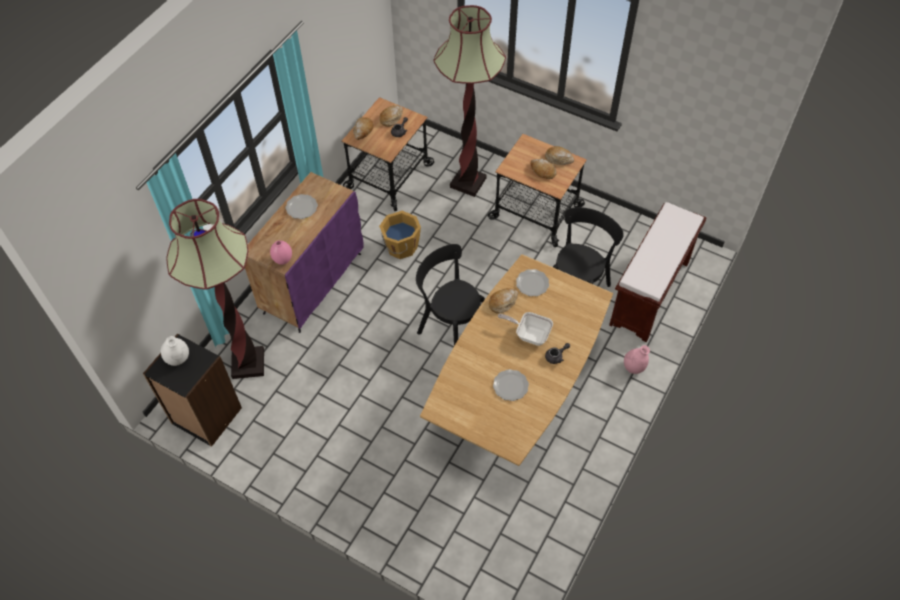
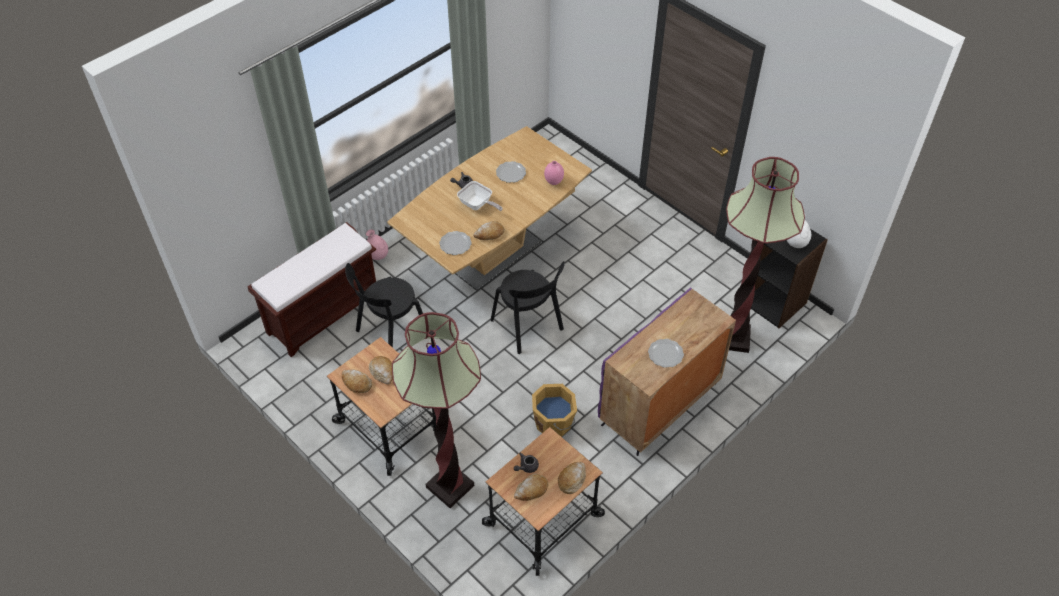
camera: 165 degrees left, 5 degrees down
pink vase [270,241,292,265] -> pink vase moved to [544,161,564,185]

